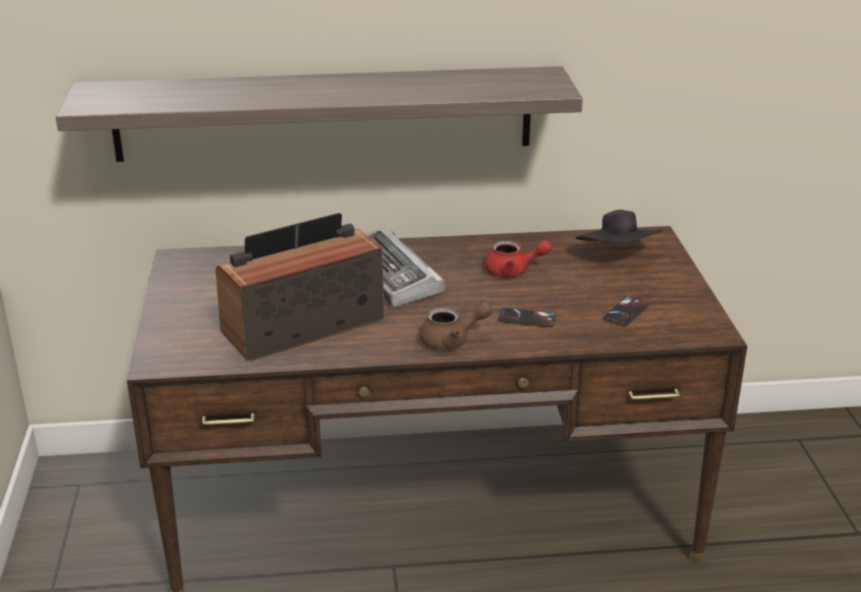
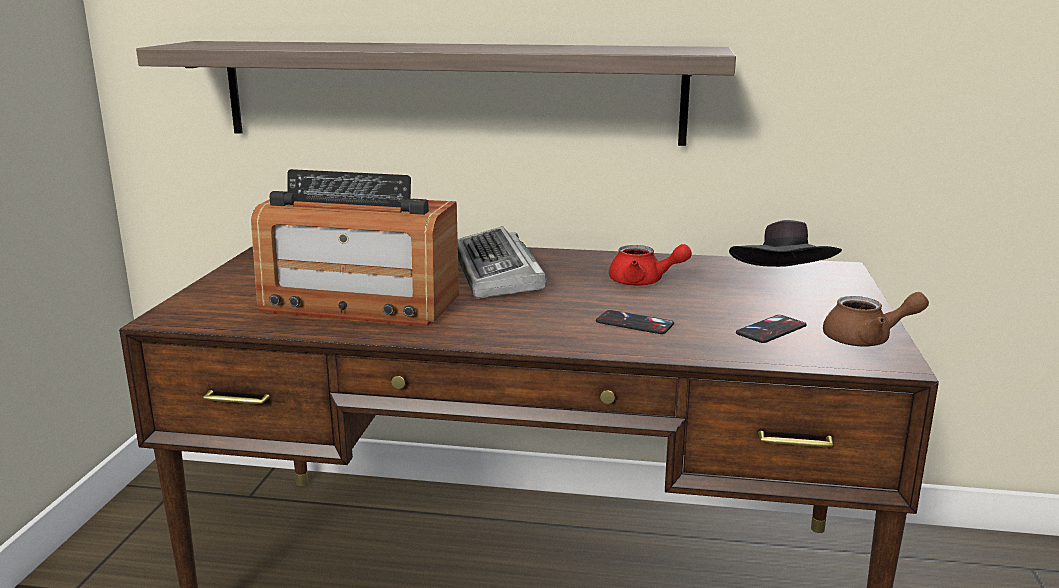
camera: 15 degrees right, 10 degrees down
radio [216,213,384,361] -> radio turned 150 degrees counterclockwise [251,169,459,326]
brown teapot [419,302,492,349] -> brown teapot moved to [823,292,929,346]

